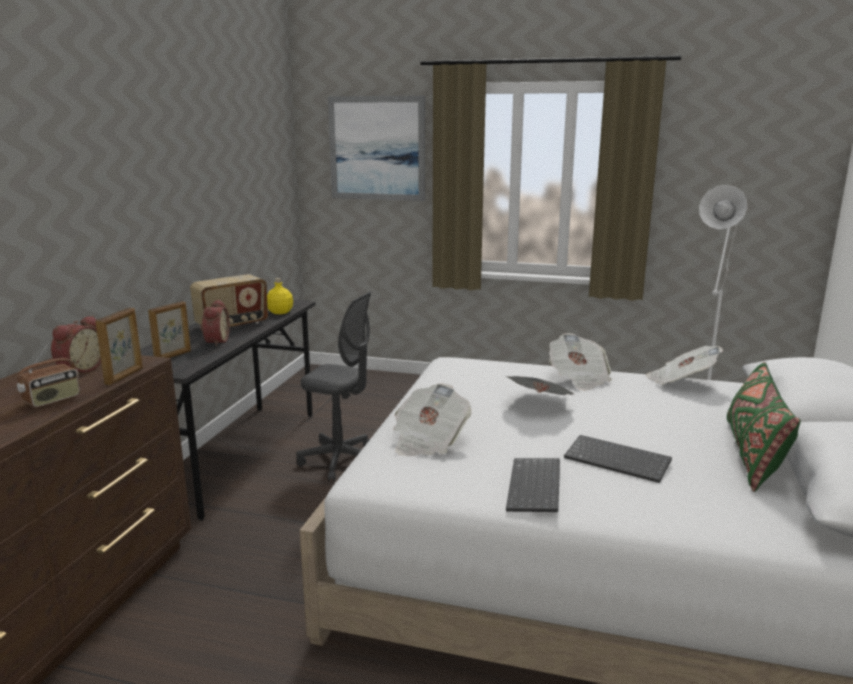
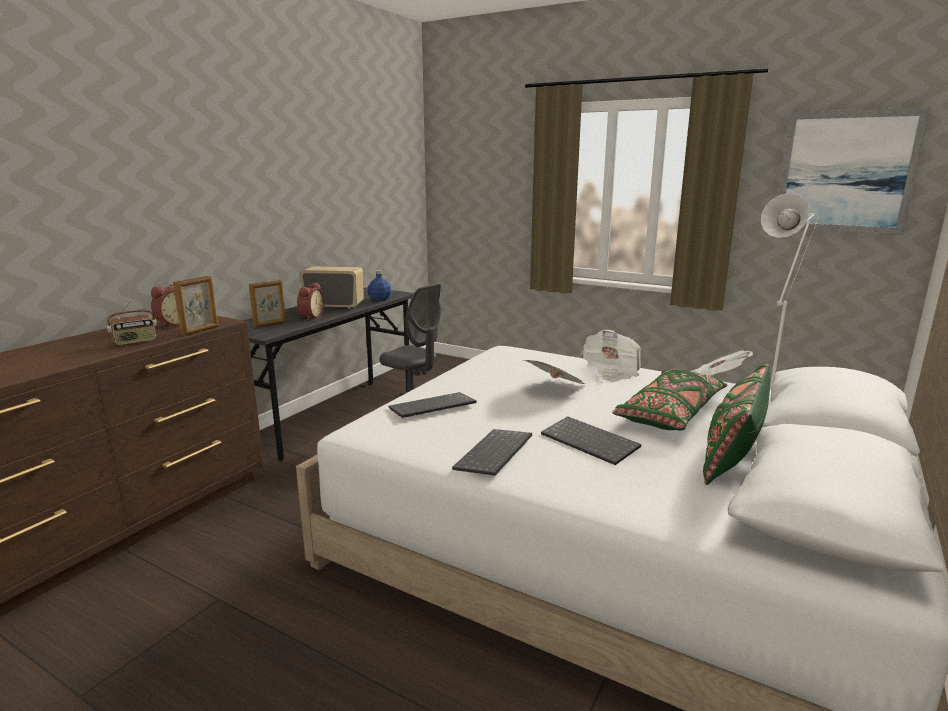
camera: 15 degrees right, 0 degrees up
radio [190,274,268,327] -> radio turned 150 degrees counterclockwise [300,266,364,309]
yellow bottle [267,278,293,314] -> blue bottle [368,270,392,301]
picture [328,96,425,201] -> picture moved to [778,108,930,235]
newspaper [393,383,471,456] -> keyboard [389,392,477,418]
none -> green pillow [613,369,727,430]

